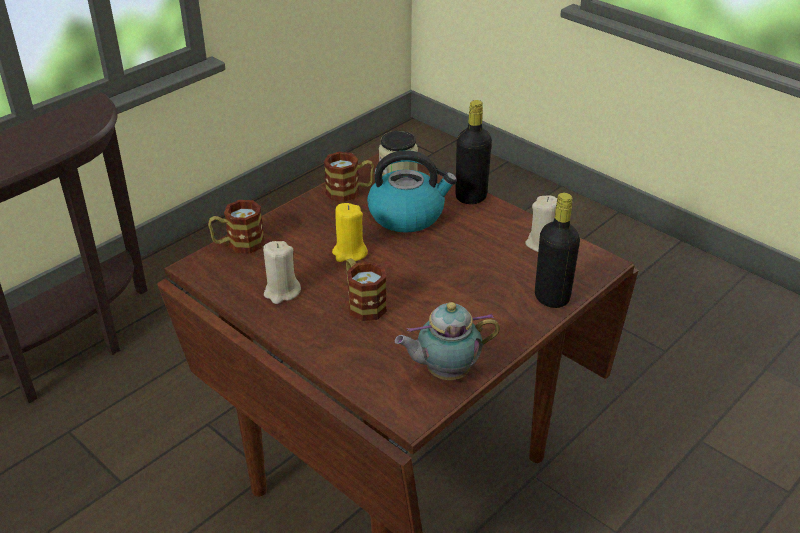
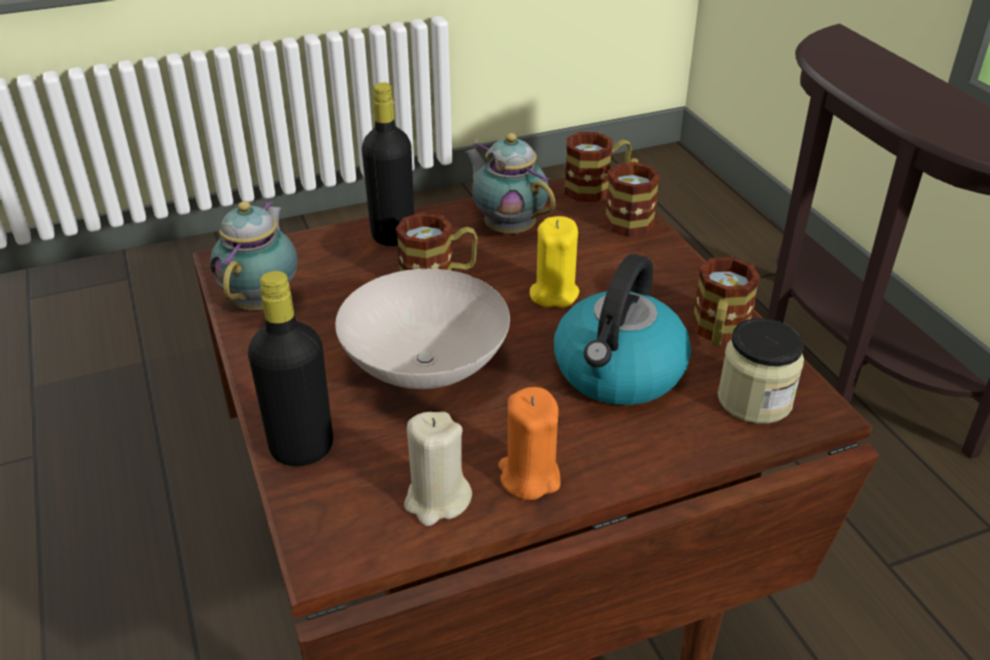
camera: 115 degrees right, 0 degrees up
beige candle [263,241,301,304] -> teapot [464,133,556,234]
black bottle [455,100,492,204] -> black bottle moved to [362,82,414,246]
none -> white bowl [335,269,510,389]
none -> orange candle [498,387,561,500]
none -> mug [564,132,632,202]

